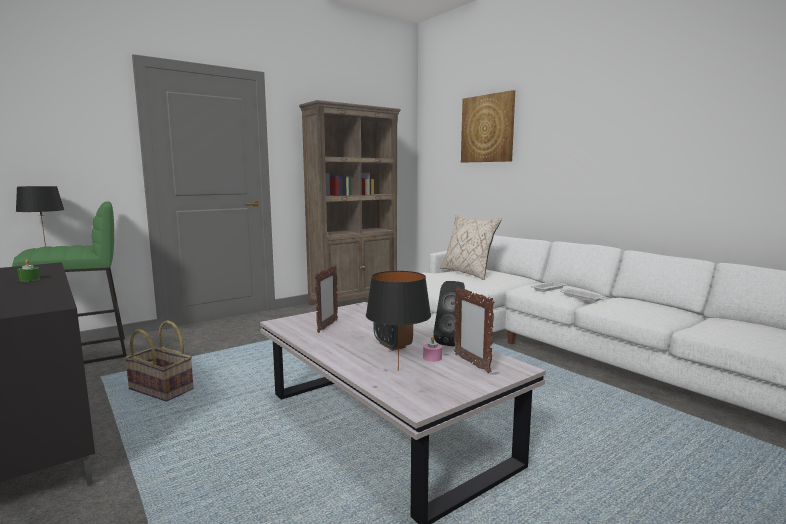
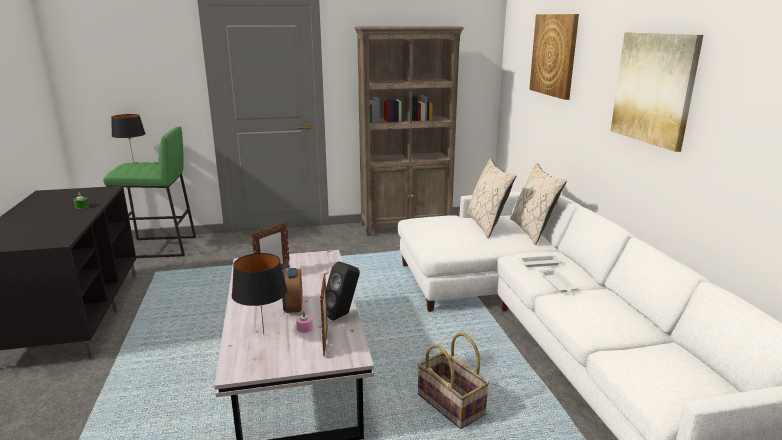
camera: 25 degrees right, 10 degrees up
basket [124,320,194,401] -> basket moved to [417,333,489,429]
none -> beige pillow [510,163,567,245]
none -> picture [611,32,703,152]

